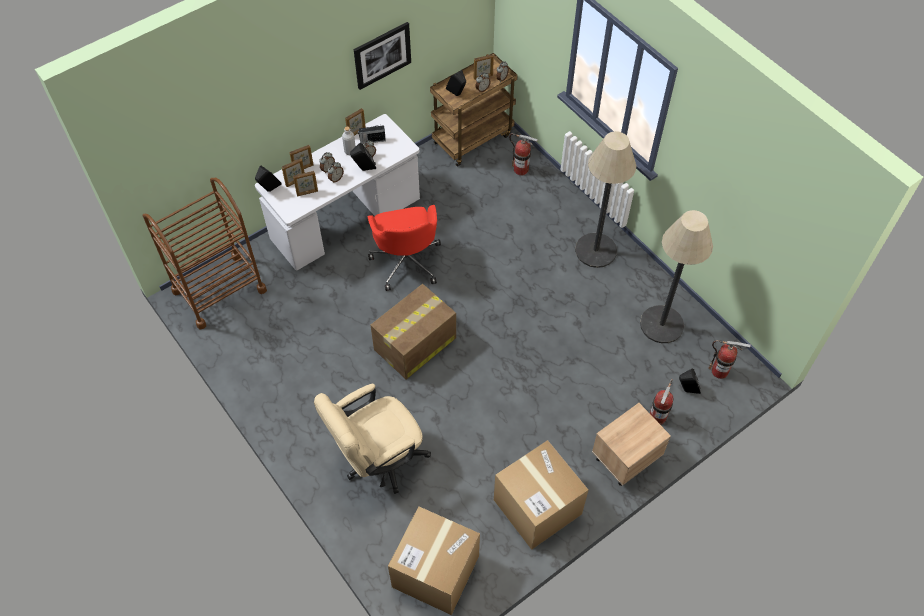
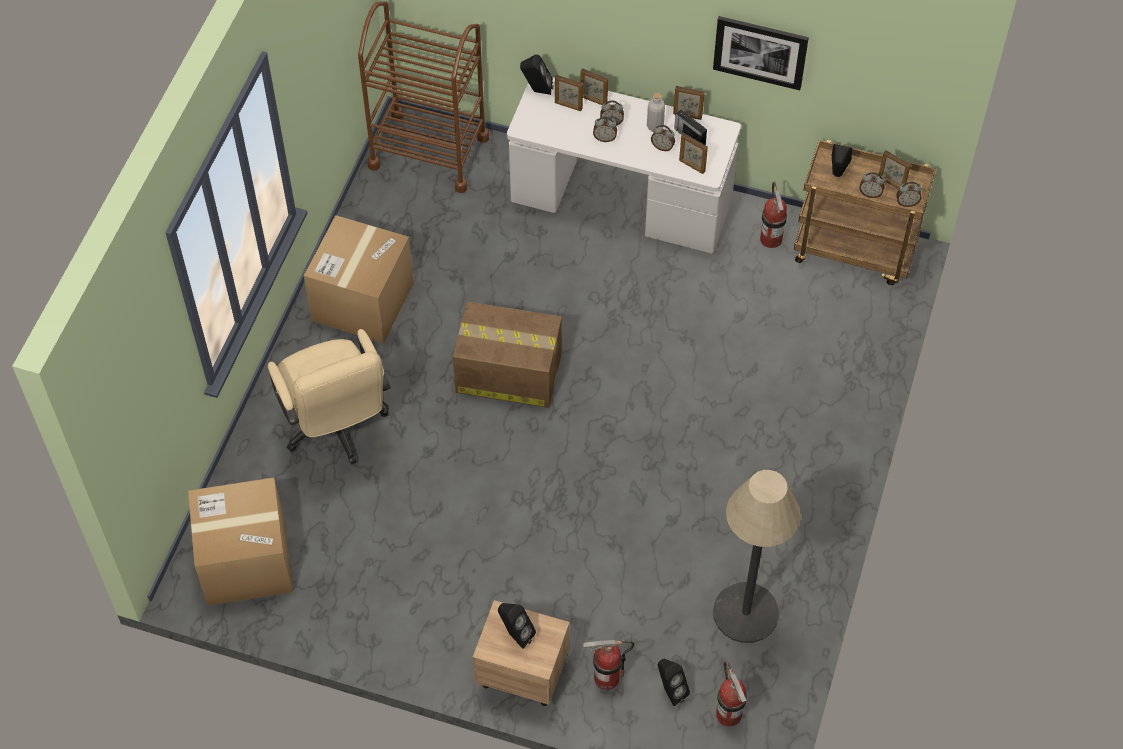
camera: 55 degrees right, 0 degrees up
picture frame [293,171,318,196] -> picture frame moved to [679,133,708,174]
beige office chair [314,384,431,494] -> beige office chair turned 135 degrees counterclockwise [268,329,391,464]
black speaker [350,143,376,171] -> black speaker moved to [498,603,536,649]
red office chair [367,205,441,291] -> none
cardboard box [494,440,588,550] -> cardboard box moved to [304,215,414,343]
fire extinguisher [509,133,538,175] -> fire extinguisher moved to [760,181,787,248]
floor lamp [575,131,636,268] -> none

